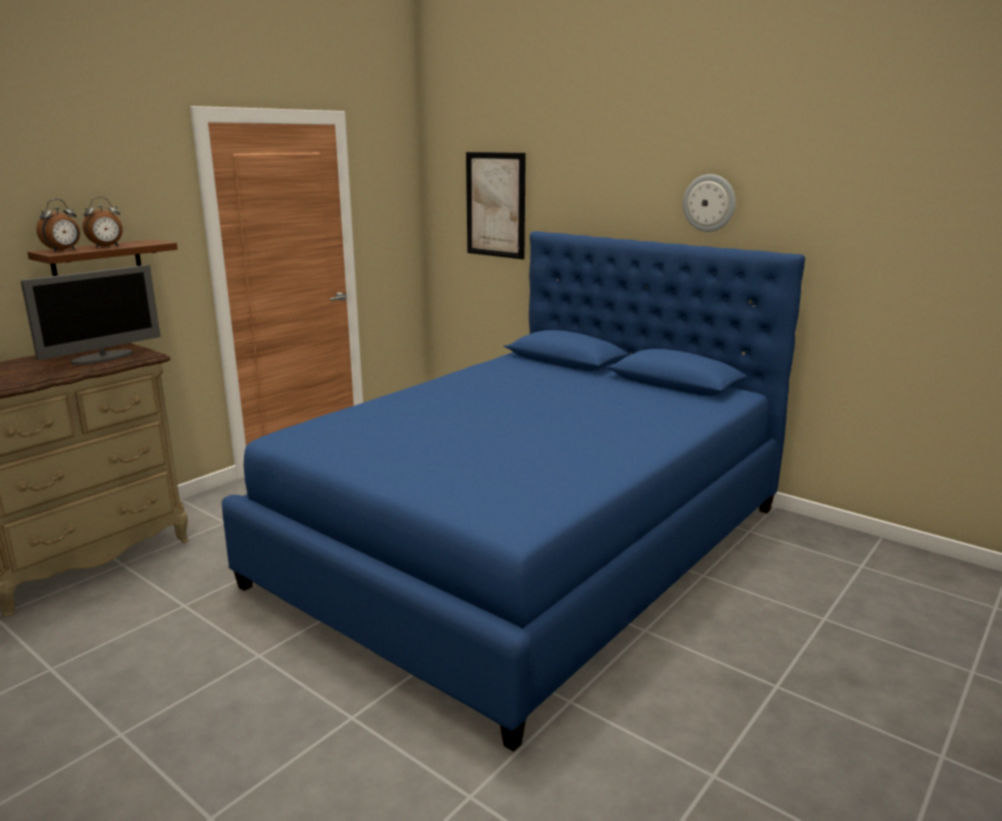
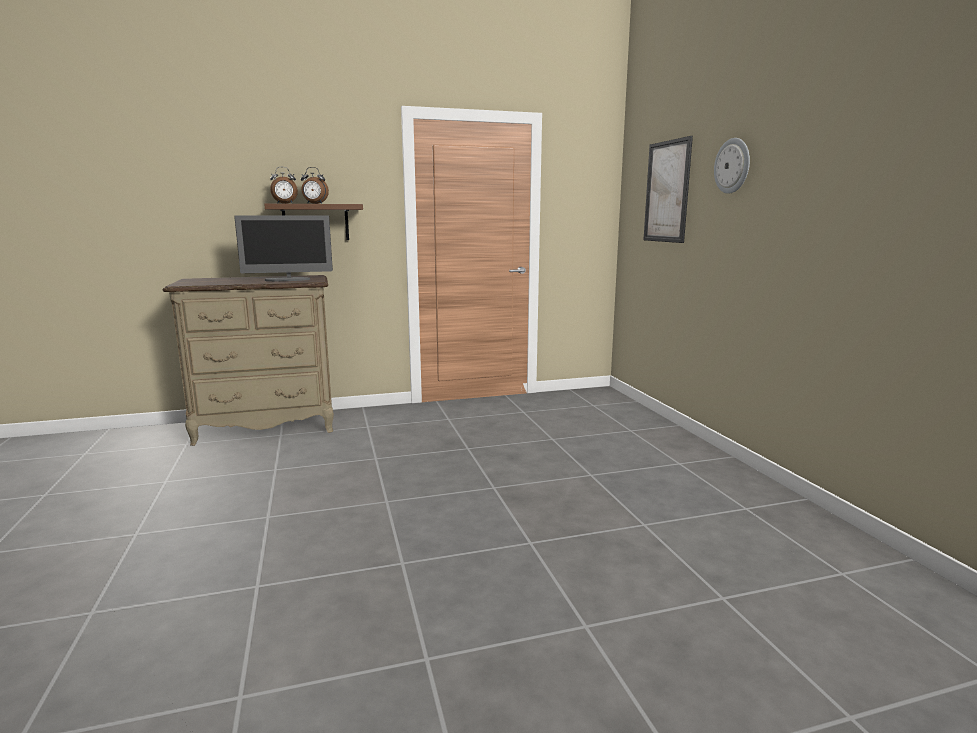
camera: 35 degrees right, 5 degrees down
blue bed [222,231,805,752] -> none
wall clock [683,174,736,232] -> wall clock moved to [714,138,750,194]

